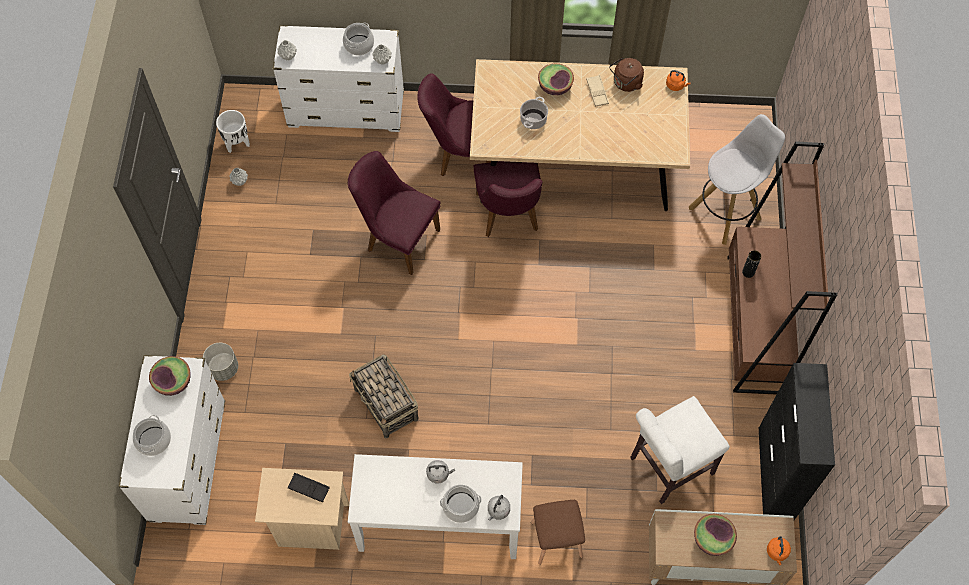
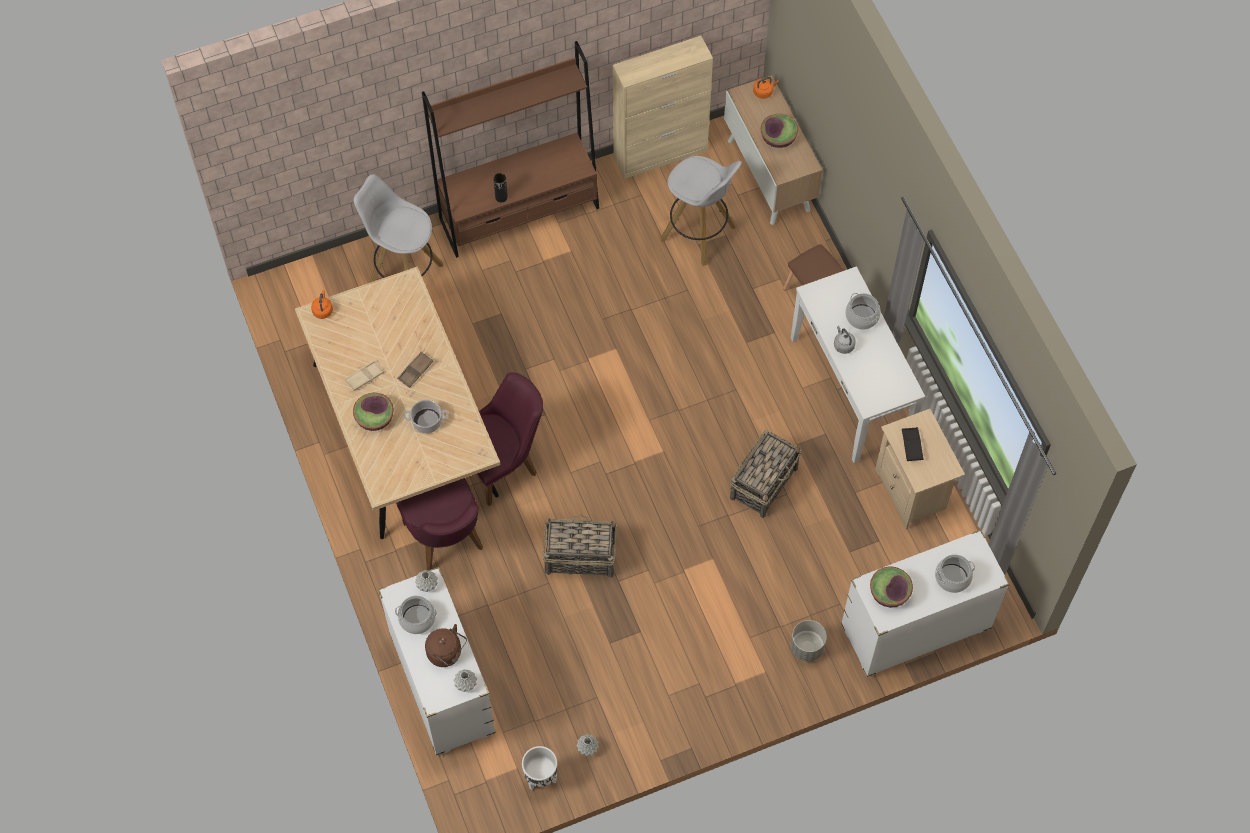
camera: 115 degrees left, 0 degrees up
purple chair [348,151,441,275] -> basket [543,515,617,578]
grey kettle [488,495,510,520] -> none
brown kettle [609,57,644,92] -> brown kettle moved to [425,624,467,667]
white chair [630,396,730,504] -> white stool [661,156,742,266]
black cabinet [759,363,835,520] -> beige cabinet [613,36,713,179]
none -> brown tray [397,352,433,388]

